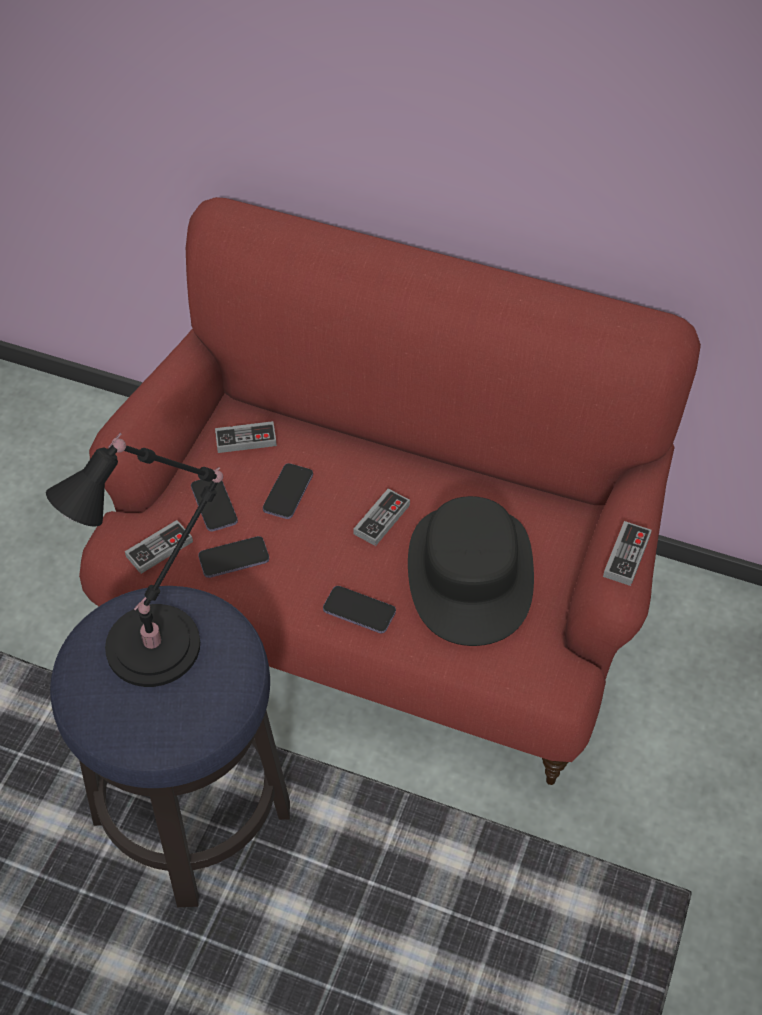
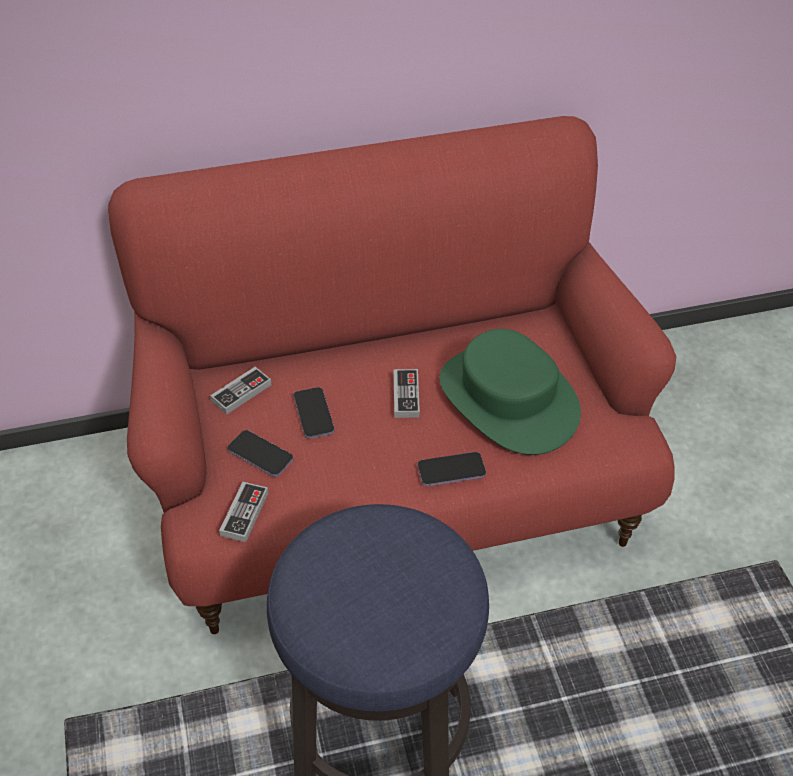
camera: 35 degrees left, 5 degrees down
black table lamp [46,433,223,687] -> none
phone [198,536,269,578] -> none
black hat [408,496,534,646] -> green hat [439,329,581,455]
game controller [603,521,652,586] -> none

